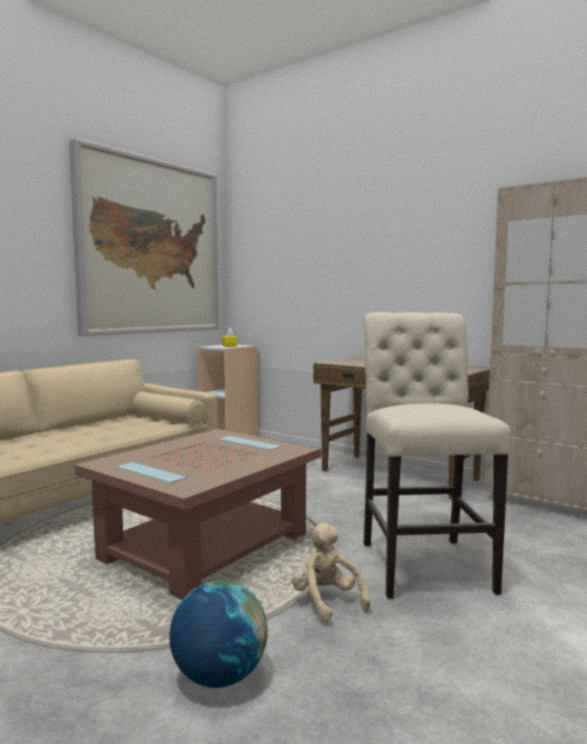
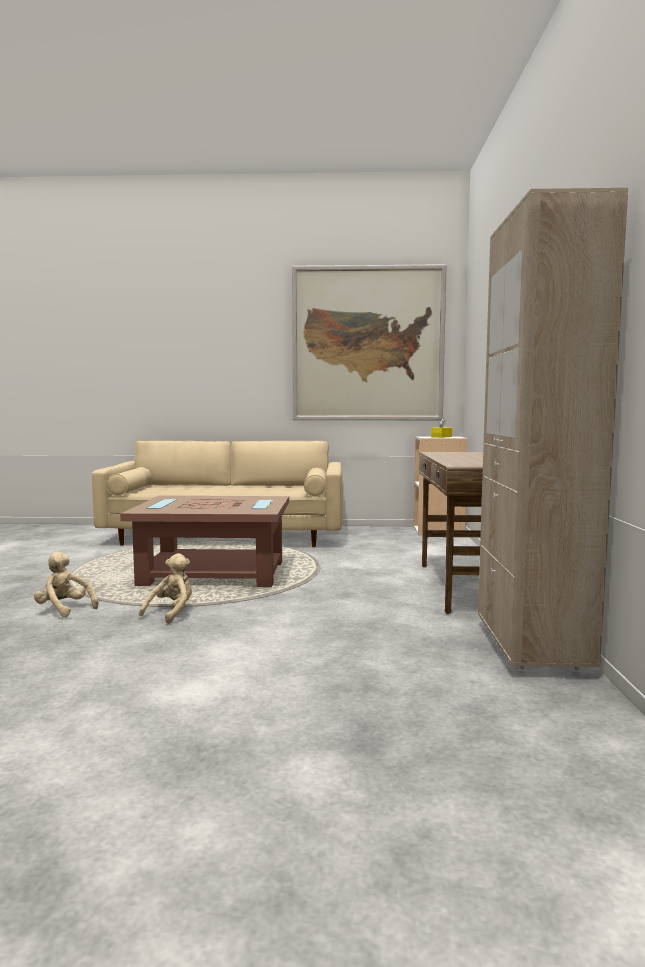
camera: 55 degrees right, 0 degrees up
globe [169,580,268,688] -> beige plush toy [34,552,99,617]
beige stool [364,312,511,599] -> none

